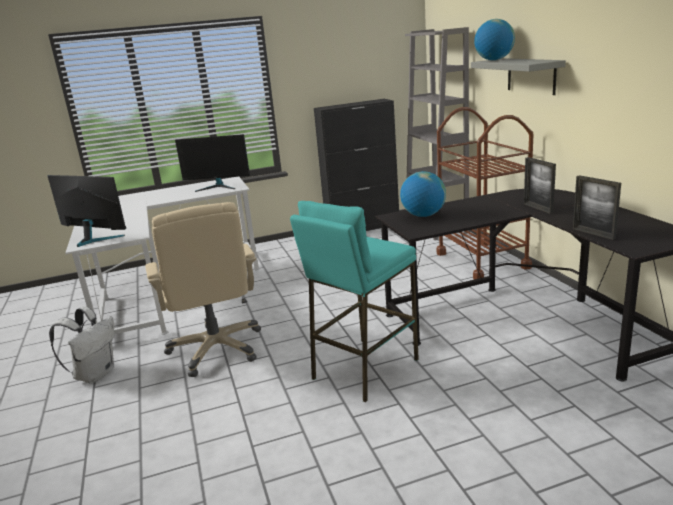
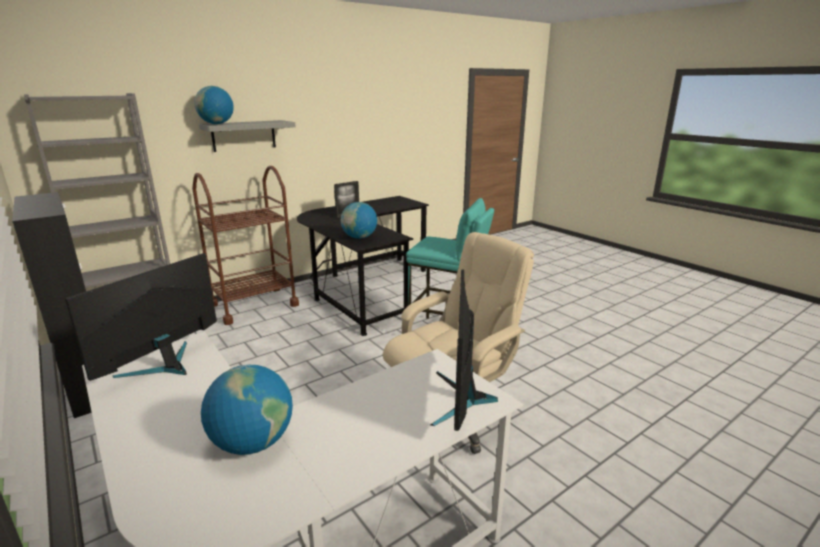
camera: 110 degrees left, 0 degrees up
white backpack [49,306,115,383] -> none
monitor [175,134,250,192] -> monitor turned 135 degrees counterclockwise [65,253,217,381]
picture frame [573,175,621,240] -> none
none -> globe [201,365,293,455]

